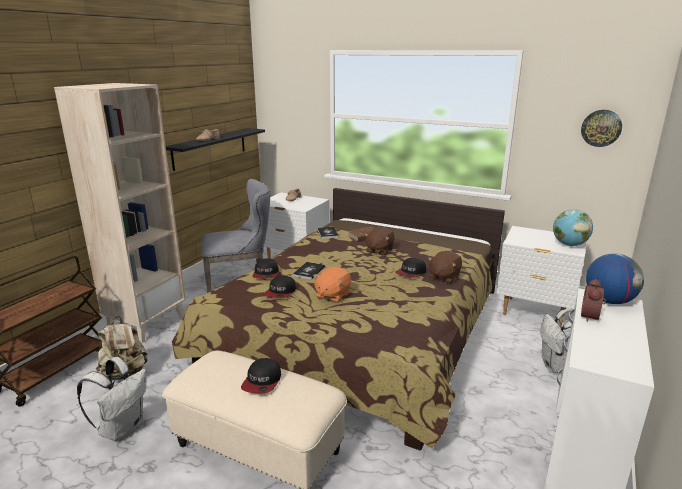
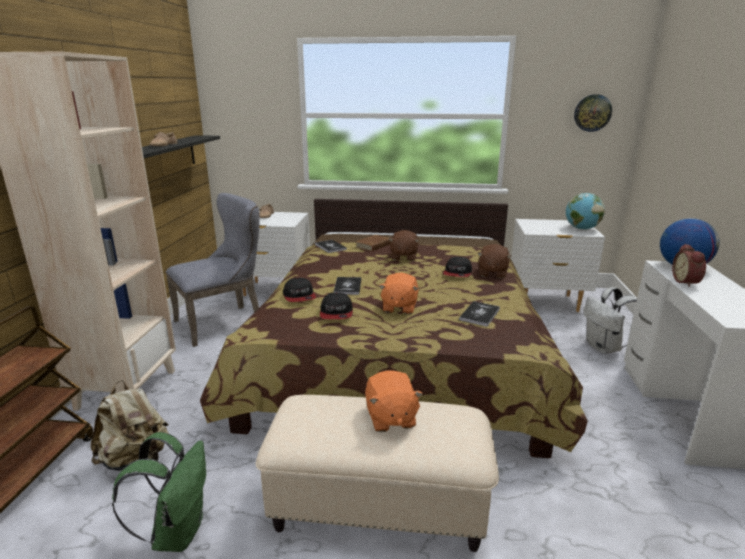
camera: 20 degrees left, 0 degrees up
white backpack [77,357,147,441] -> green backpack [112,432,206,552]
cap [241,358,281,394] -> orange plush toy [365,370,423,432]
none -> book [459,301,500,327]

